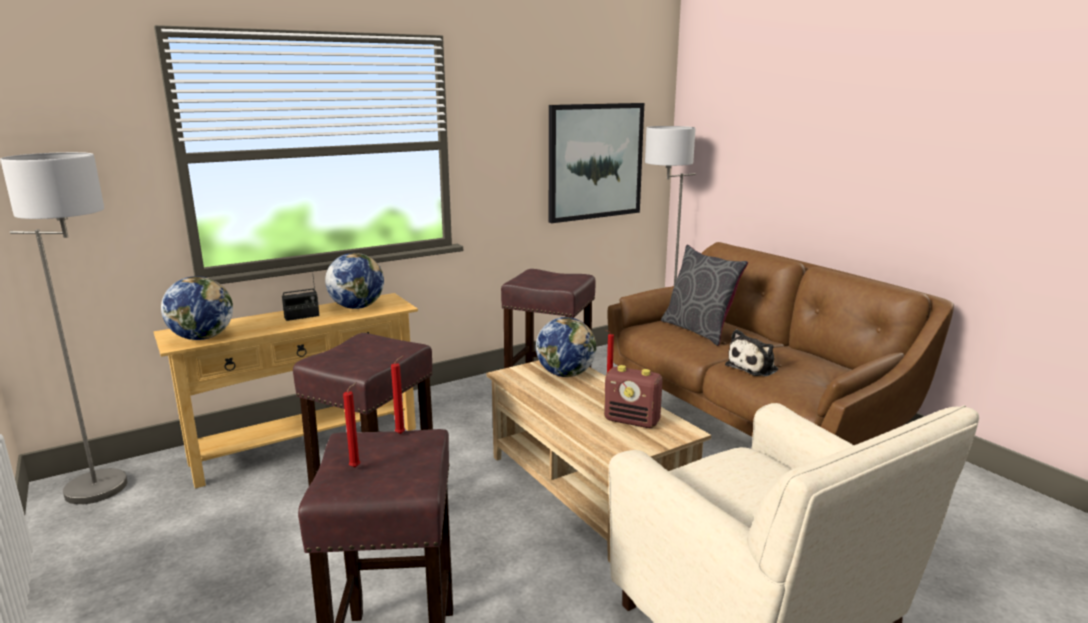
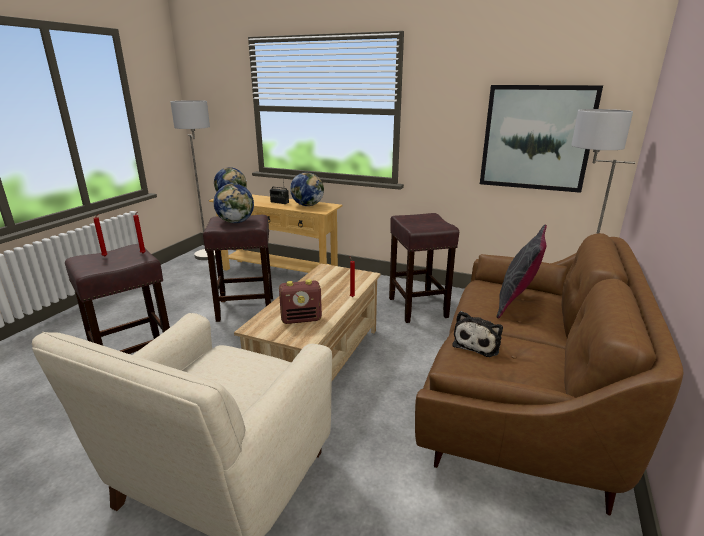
camera: 55 degrees right, 5 degrees up
globe [536,317,596,377] -> globe moved to [213,184,254,223]
radio [604,365,662,428] -> radio turned 90 degrees counterclockwise [279,279,322,324]
plush toy [725,329,778,376] -> plush toy turned 75 degrees counterclockwise [452,311,503,357]

